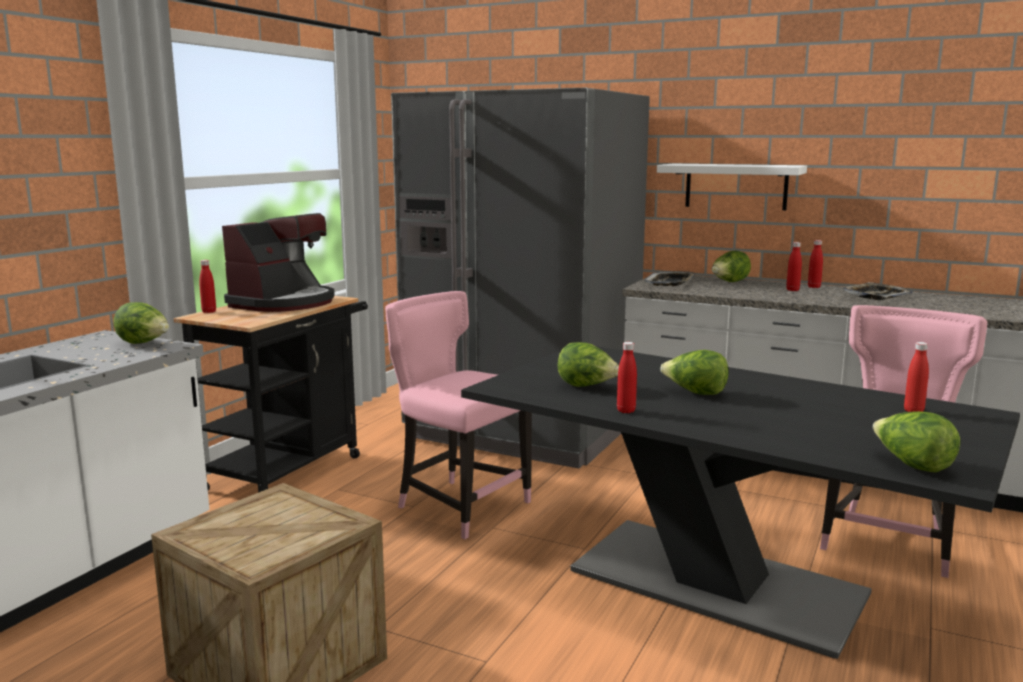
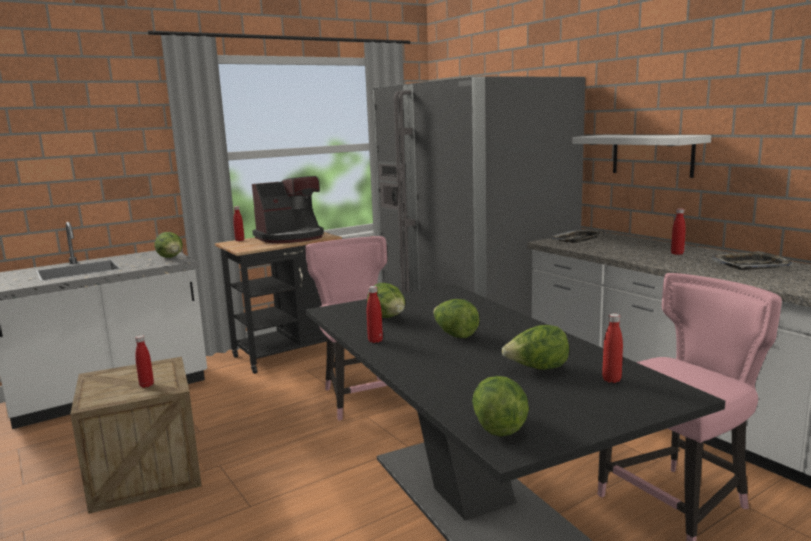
camera: 30 degrees right, 0 degrees up
lettuce [712,251,751,282] -> lettuce moved to [502,325,569,370]
red bottle [808,240,823,288] -> red bottle moved to [135,335,154,388]

